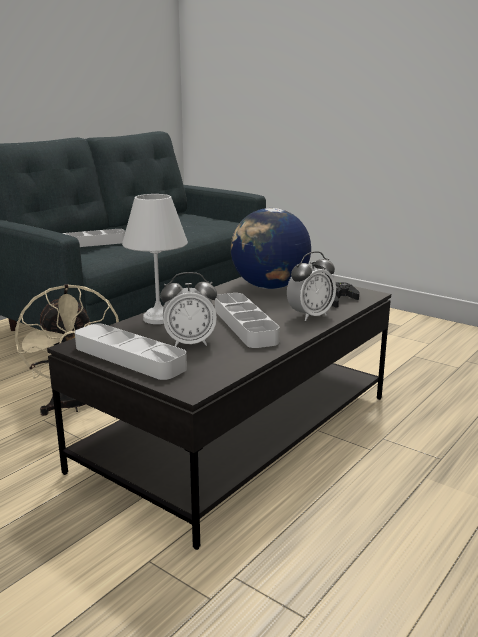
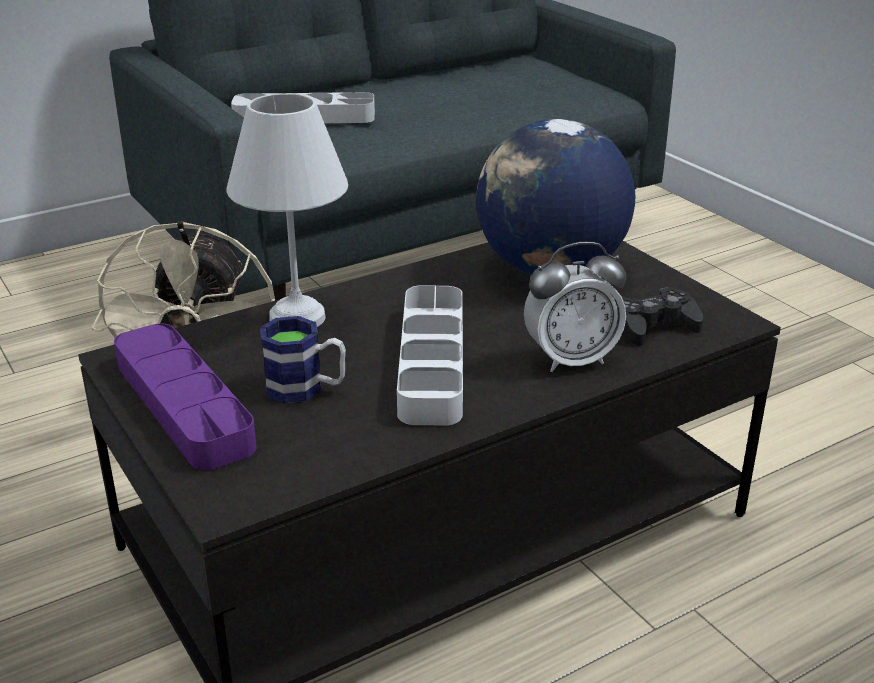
camera: 20 degrees right, 10 degrees up
grey tray [75,323,187,380] -> purple tray [114,324,256,470]
alarm clock [160,272,217,347] -> mug [260,316,346,403]

